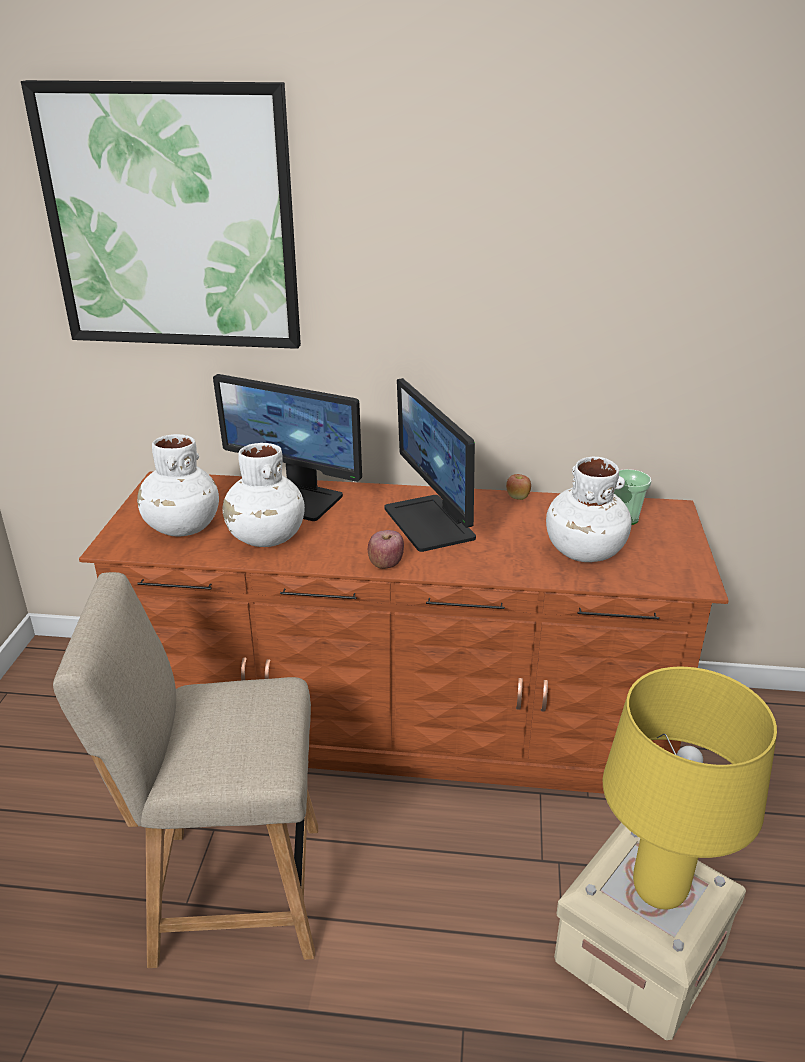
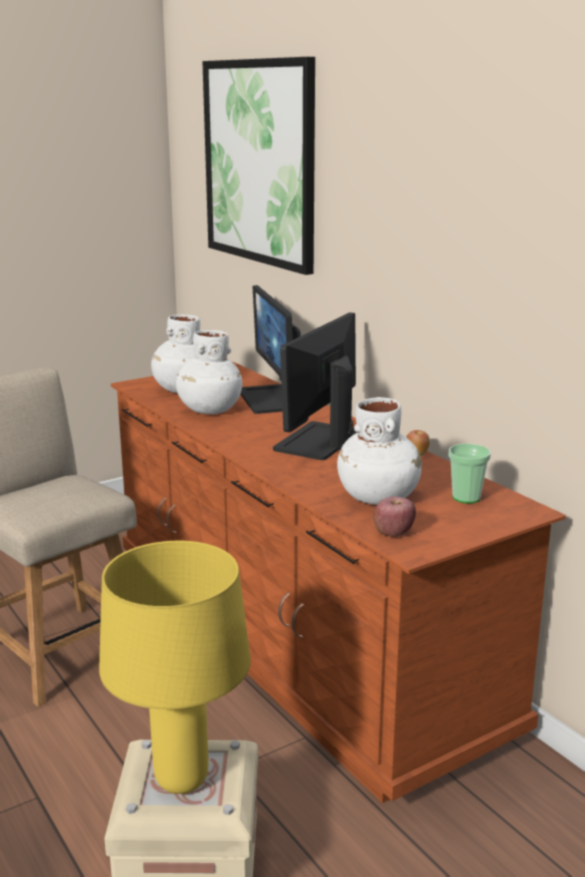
camera: 50 degrees right, 10 degrees down
apple [368,530,404,569] -> apple moved to [374,496,416,537]

